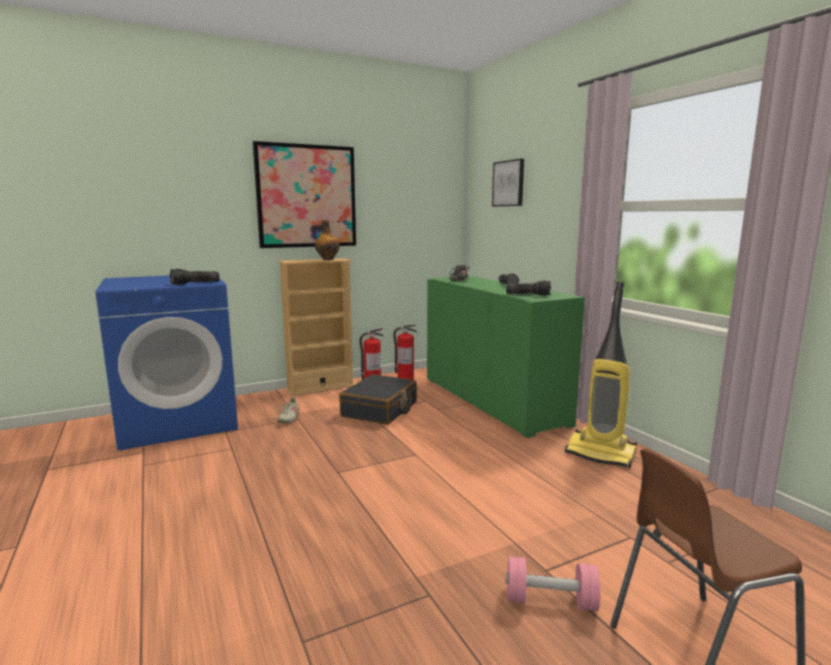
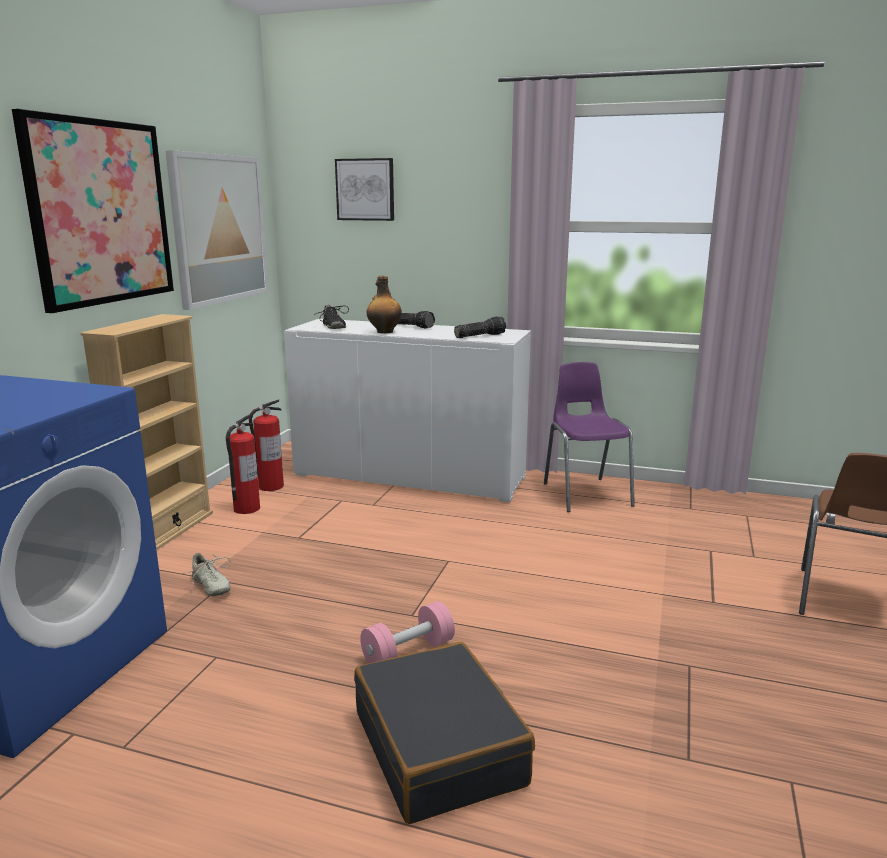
camera: 45 degrees left, 5 degrees up
flashlight [170,269,220,285] -> none
bottle [315,220,340,260] -> bottle moved to [367,276,402,333]
black suitcase [339,374,417,425] -> black suitcase moved to [354,642,535,824]
green cabinet [427,276,585,438] -> white cabinet [284,319,531,502]
pink dumbbell [506,556,600,611] -> pink dumbbell moved to [360,601,455,664]
vacuum cleaner [565,282,637,468] -> purple chair [544,362,635,512]
none -> picture [165,150,269,310]

